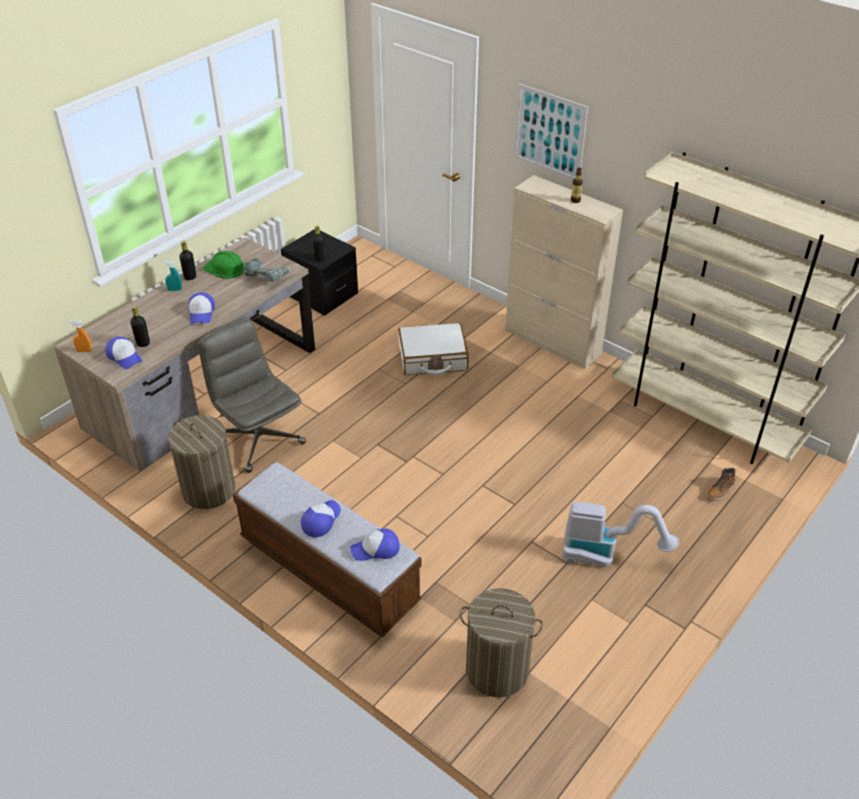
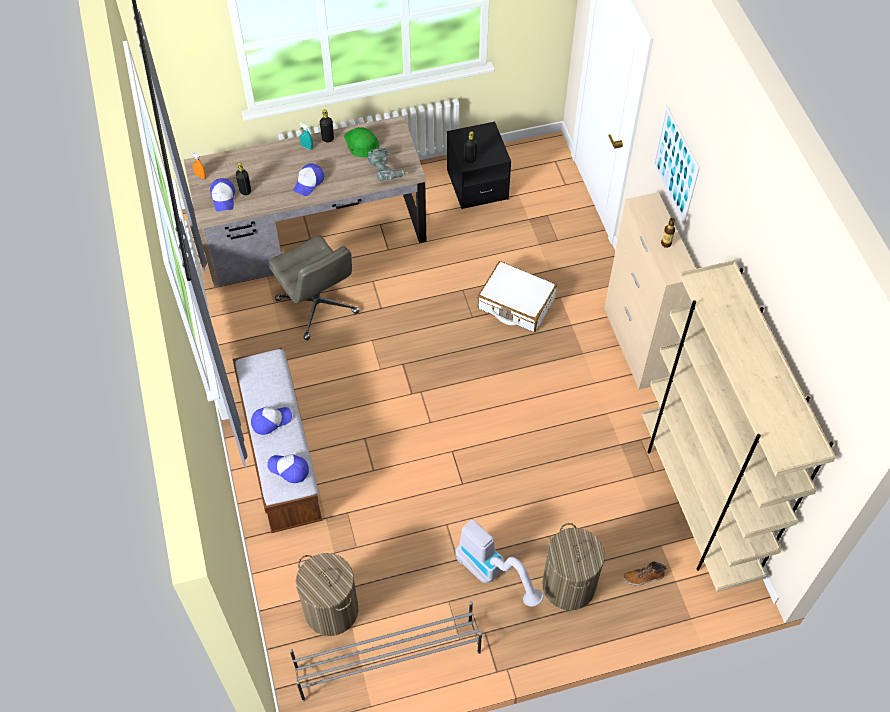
camera: 35 degrees right, 15 degrees up
laundry basket [168,415,235,509] -> laundry basket moved to [542,523,605,610]
grey office chair [198,318,306,473] -> grey office chair turned 150 degrees clockwise [269,235,359,340]
none -> grey shoe rack [290,601,482,702]

